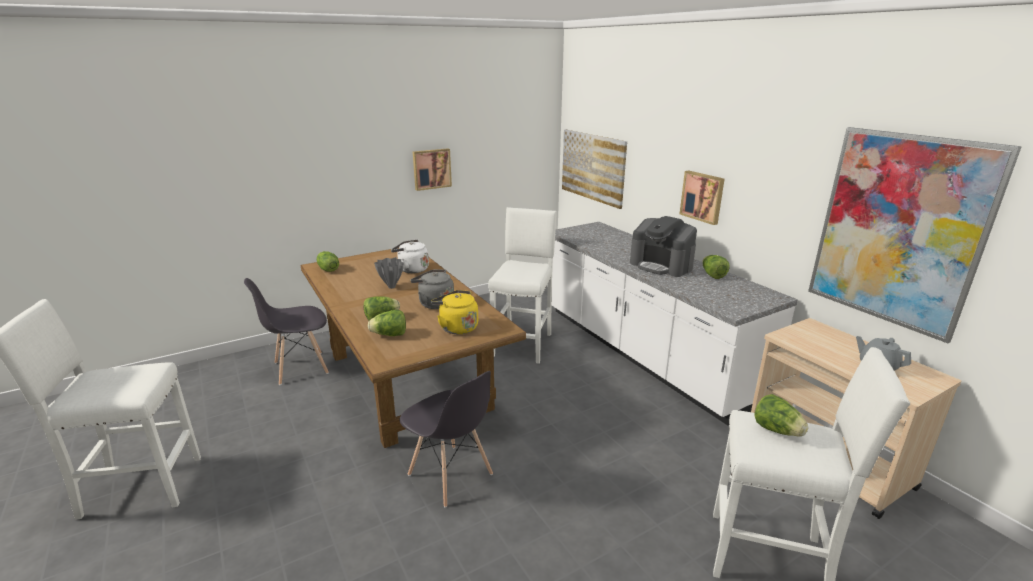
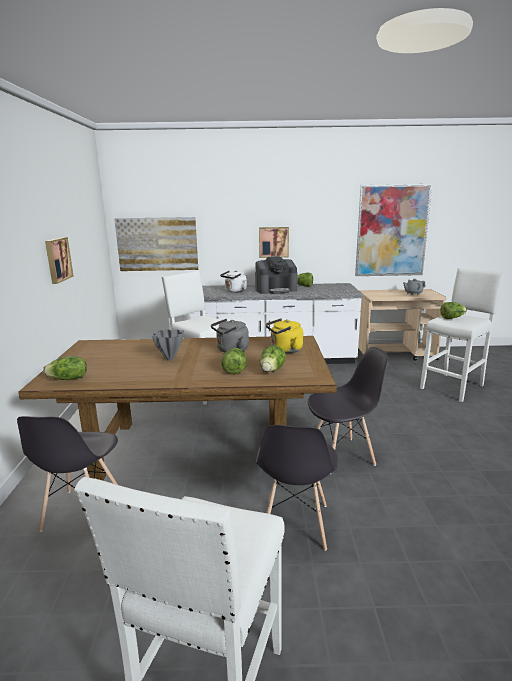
camera: 60 degrees left, 5 degrees down
white kettle [391,239,429,273] -> white kettle moved to [220,270,247,293]
none -> grey chair [256,425,338,551]

